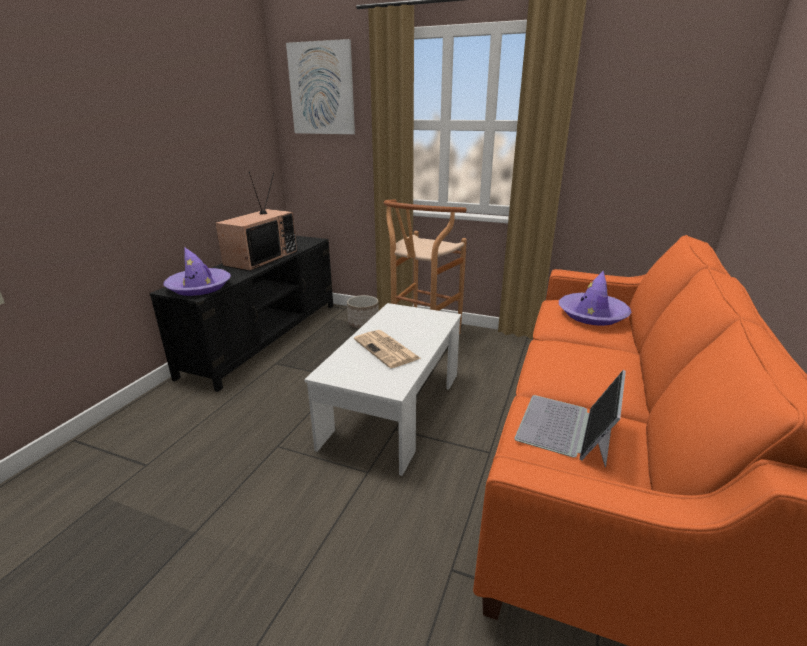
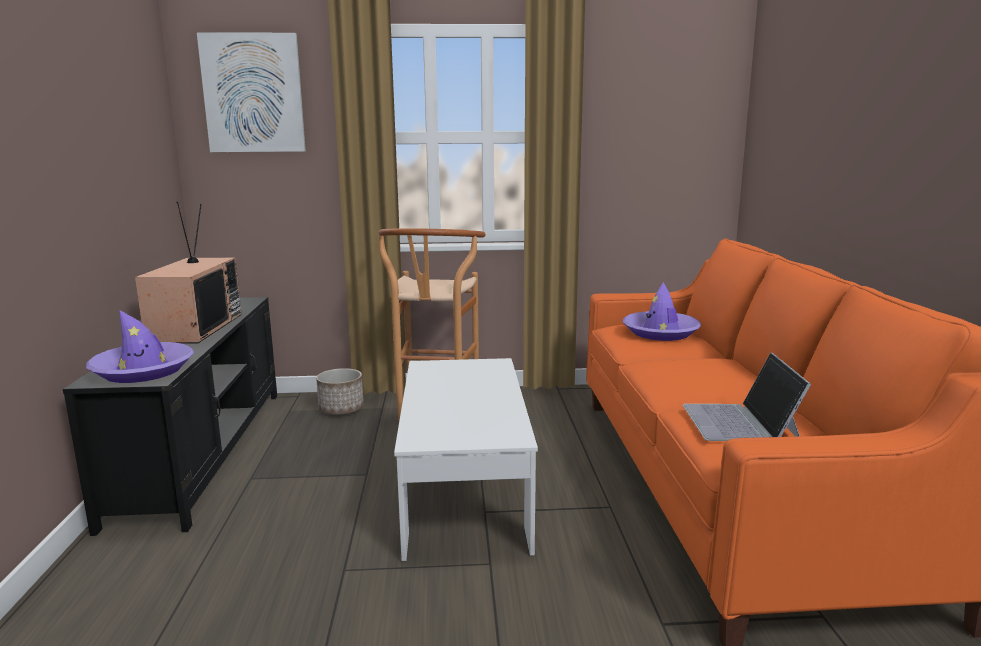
camera: 25 degrees left, 10 degrees down
newspaper [354,330,421,368] -> none

